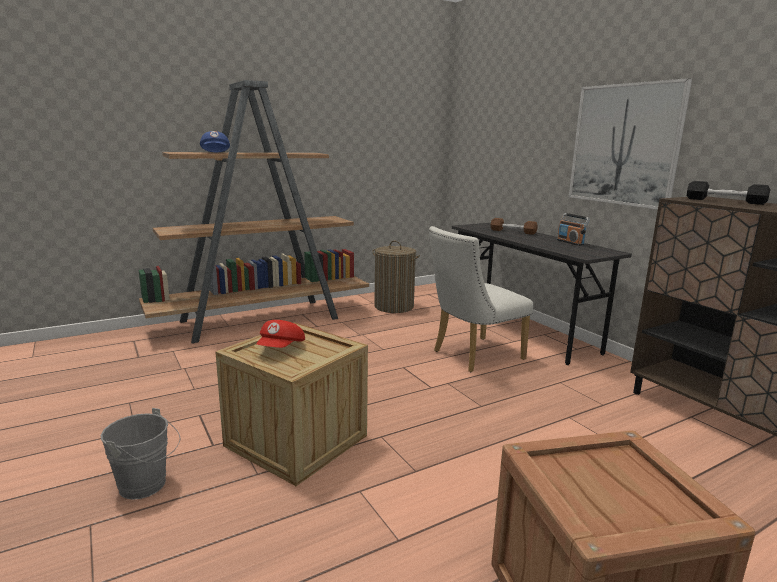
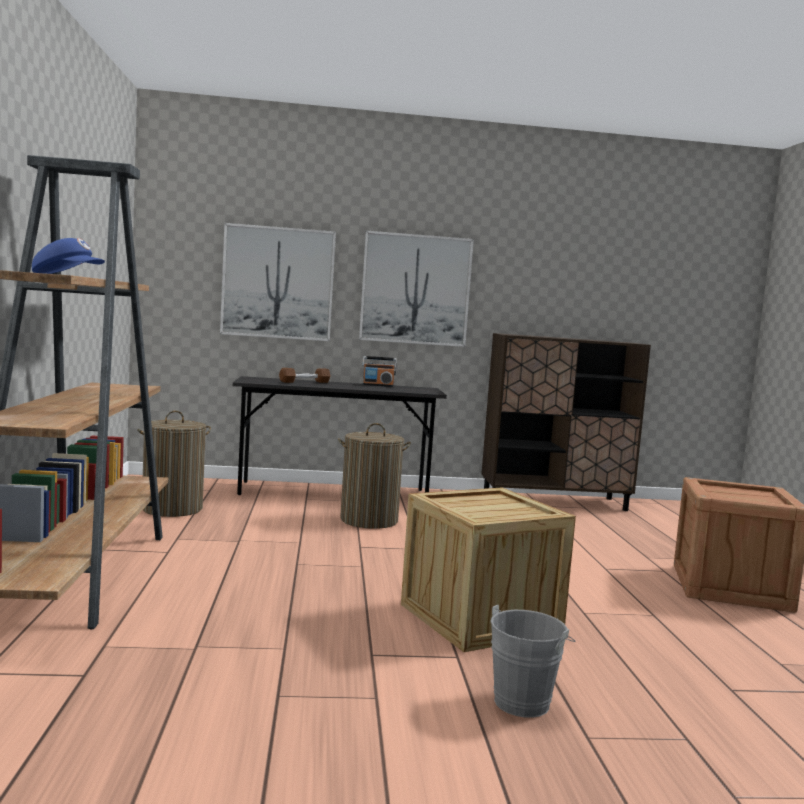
camera: 65 degrees left, 10 degrees down
red cap [256,320,305,348] -> none
white chair [429,226,534,372] -> laundry basket [338,423,411,529]
black dumbbell [687,181,771,205] -> none
none -> picture [220,223,336,341]

